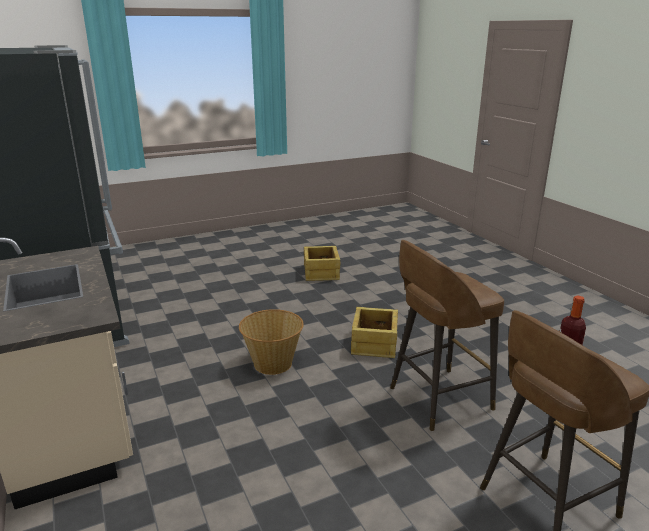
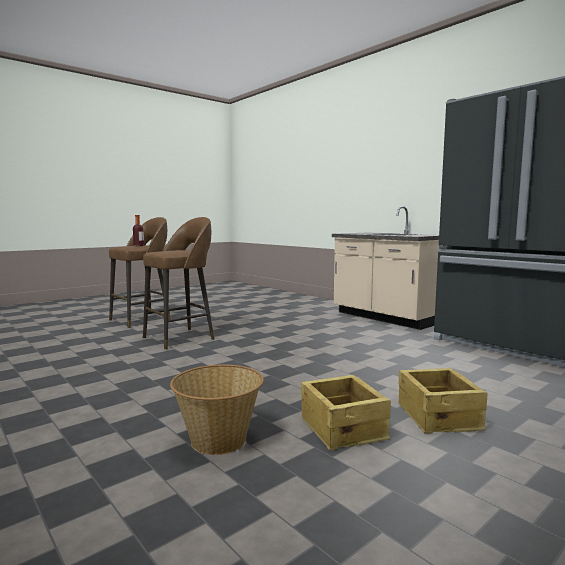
camera: 165 degrees right, 15 degrees down
basket [239,309,304,375] -> basket moved to [170,364,264,455]
crate [351,307,398,358] -> crate moved to [398,368,488,434]

